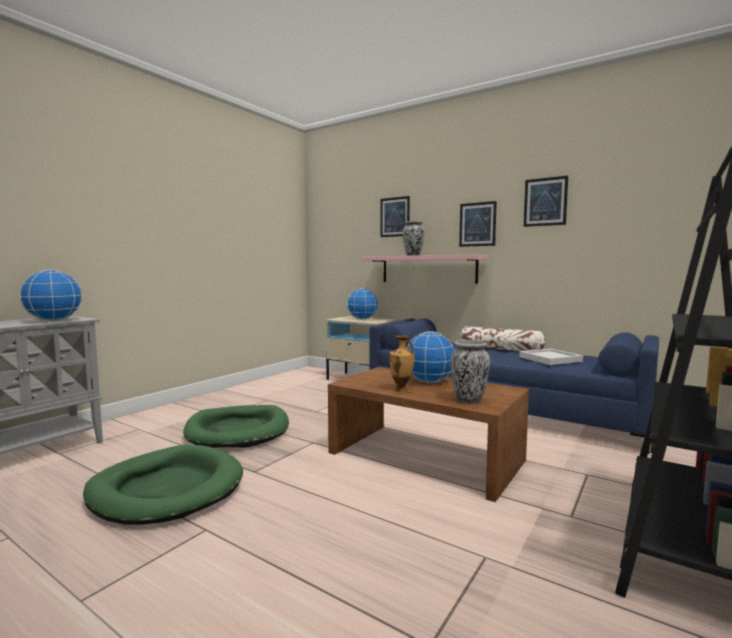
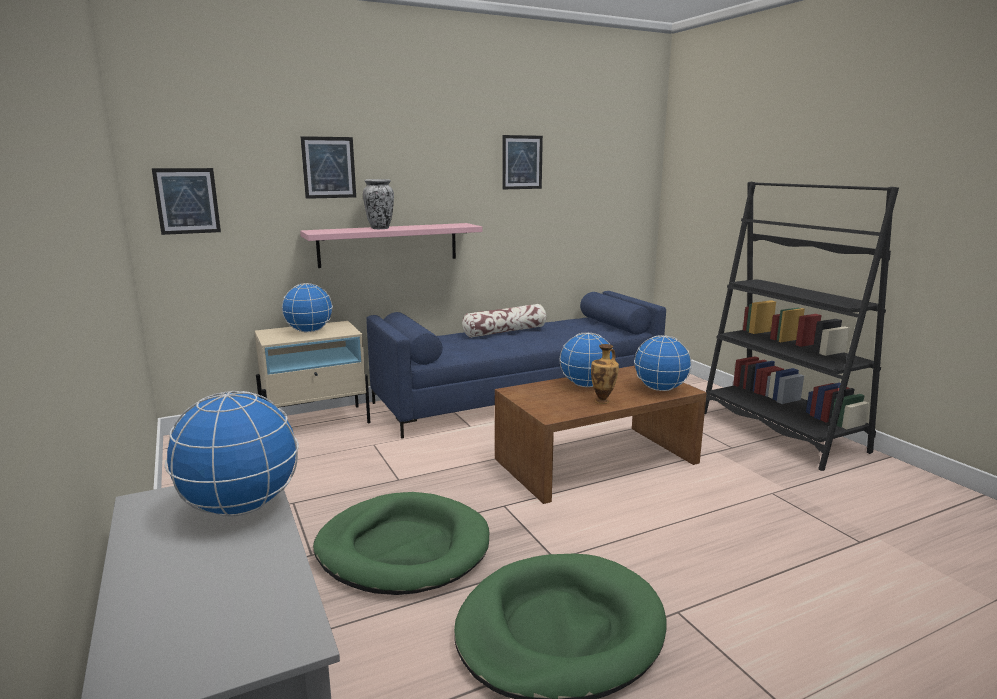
camera: 60 degrees left, 10 degrees up
vase [451,340,490,403] -> globe [634,335,692,391]
picture [459,201,497,247] -> picture moved to [152,168,221,235]
white tray [519,349,583,365] -> none

